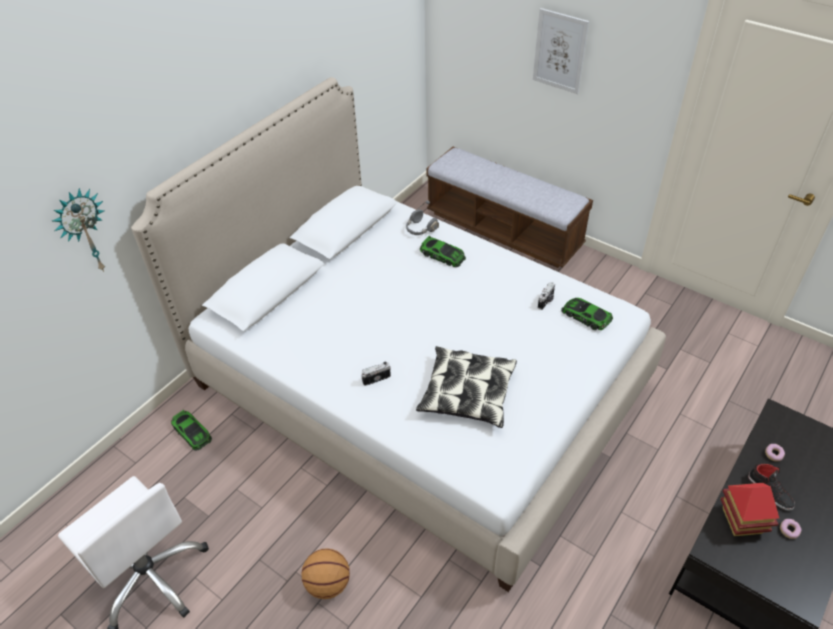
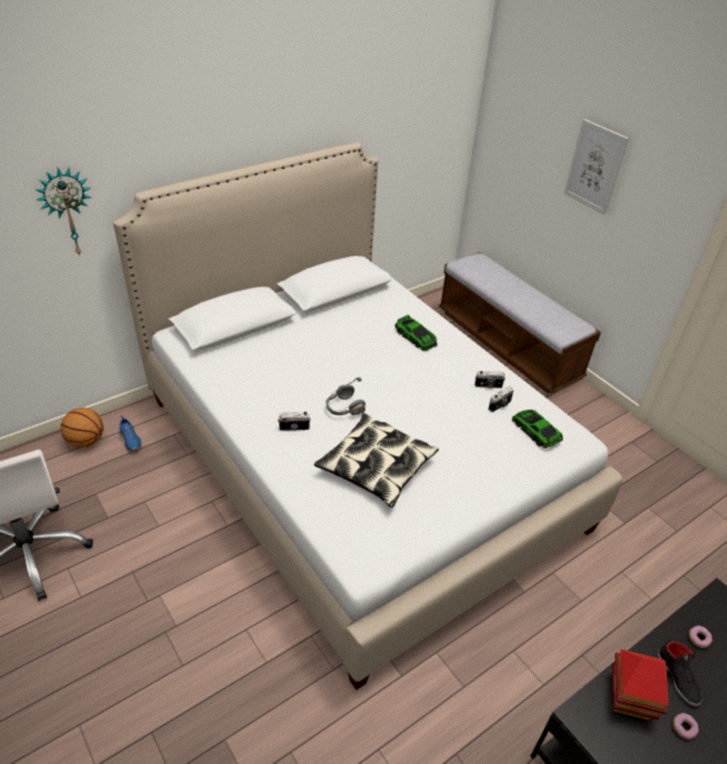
camera: 15 degrees right, 5 degrees down
toy car [171,410,212,451] -> blue shoe [119,415,142,452]
basketball [301,548,350,599] -> basketball moved to [61,407,104,448]
grey headphones [406,201,439,235] -> grey headphones moved to [326,377,366,415]
none -> camera [475,371,505,388]

